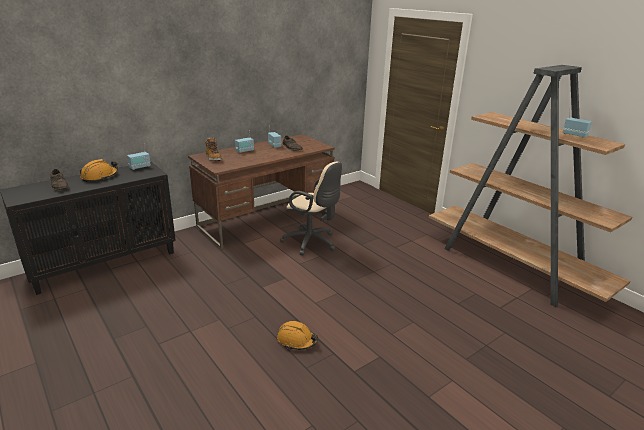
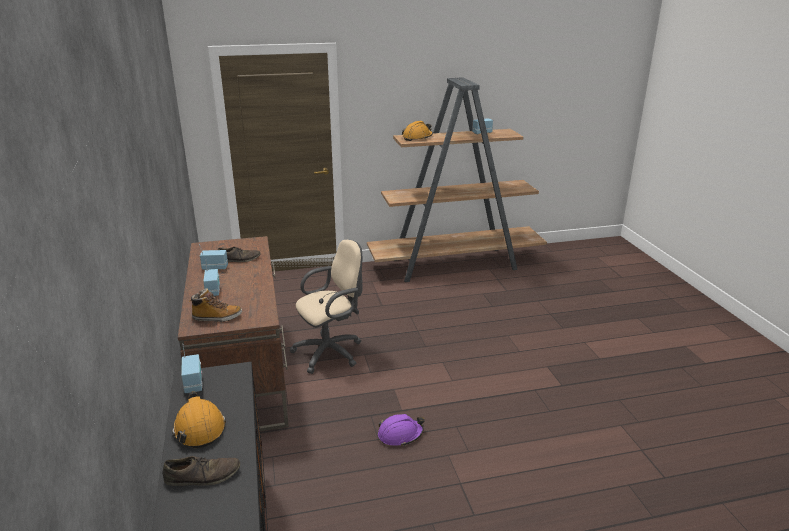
camera: 65 degrees left, 0 degrees up
orange hard hat [277,321,318,350] -> orange hard hat moved to [402,121,433,141]
none -> purple hard hat [378,414,425,446]

